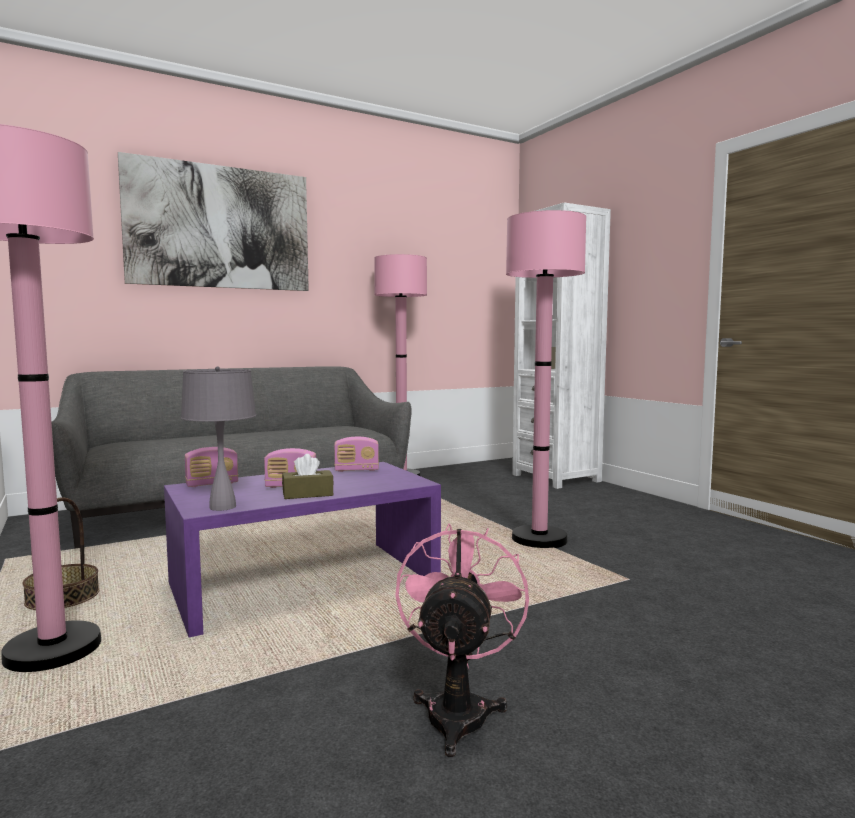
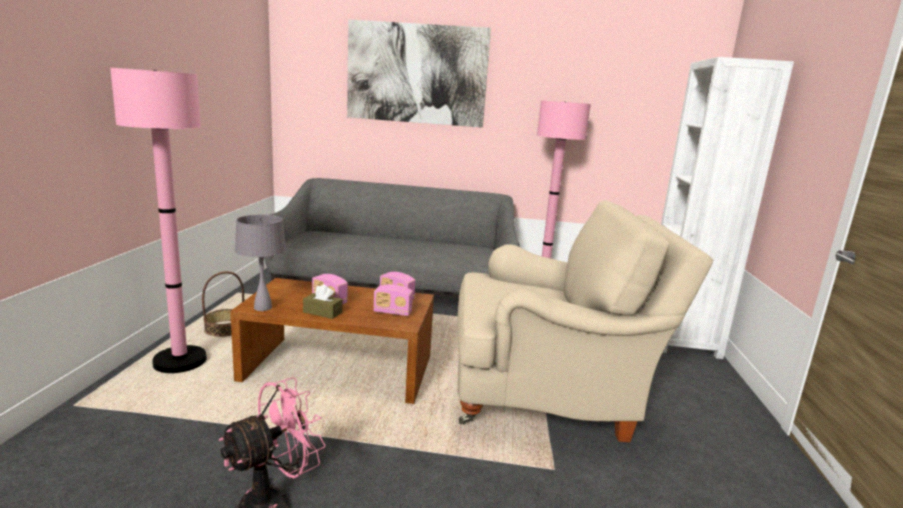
camera: 35 degrees right, 10 degrees up
purple coffee table [164,462,441,638] -> brown coffee table [230,278,434,404]
radio [185,447,238,487] -> radio moved to [373,284,413,316]
pink floor lamp [506,210,586,548] -> beige armchair [457,200,714,442]

